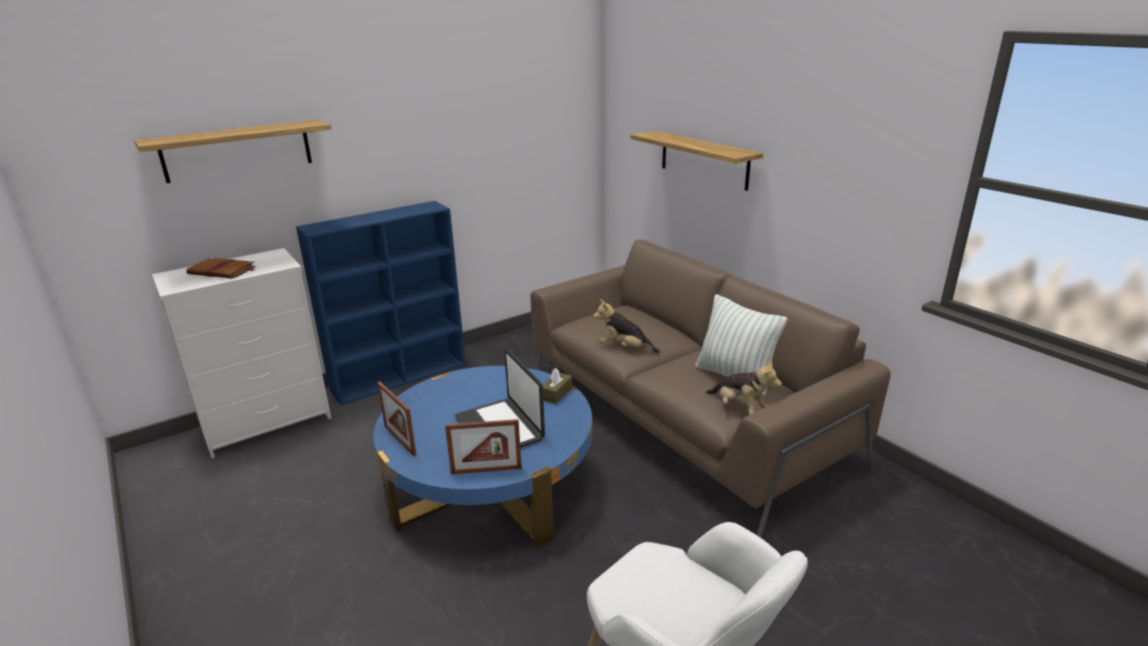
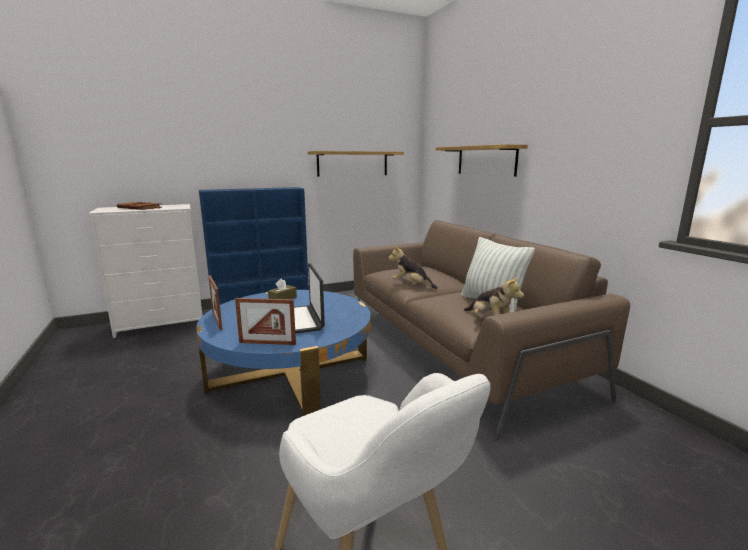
camera: 10 degrees right, 10 degrees down
shelf [134,119,332,183] -> shelf moved to [308,151,404,176]
brown tissue box [543,368,572,404] -> brown tissue box moved to [268,278,297,299]

